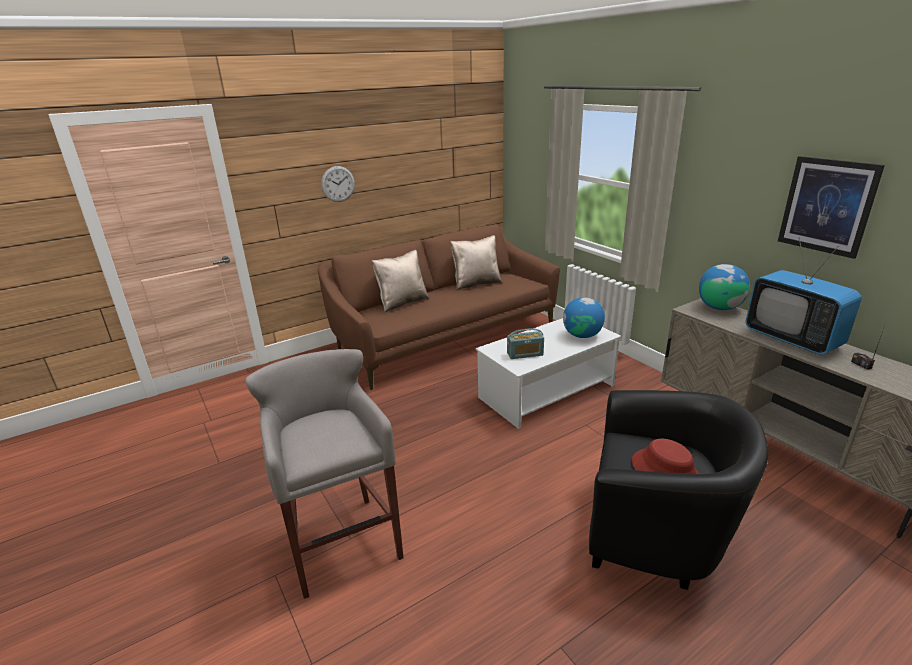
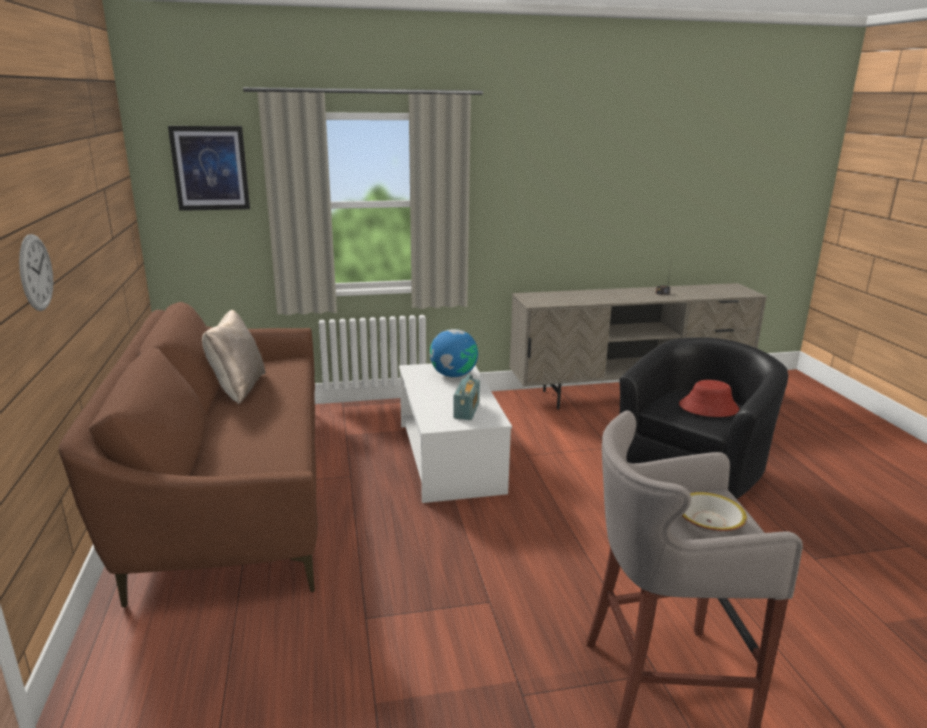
camera: 70 degrees left, 5 degrees down
beige pillow [372,250,429,312] -> none
globe [699,264,750,310] -> none
television [745,237,862,355] -> none
picture [778,156,885,259] -> picture moved to [168,126,250,211]
none -> bowl [682,492,747,533]

